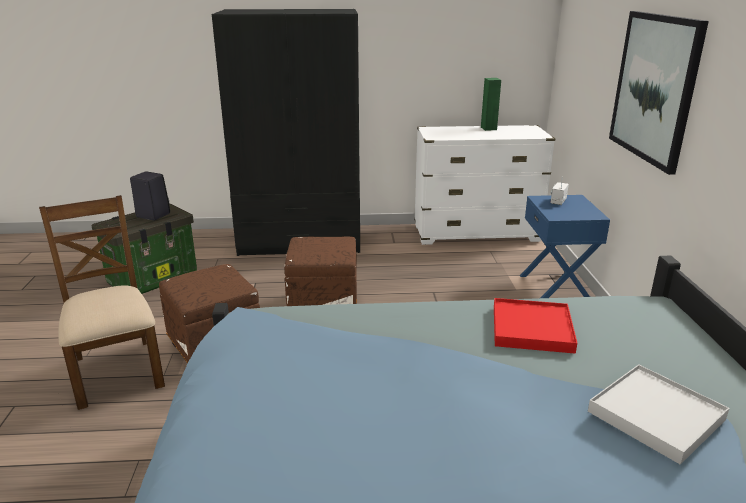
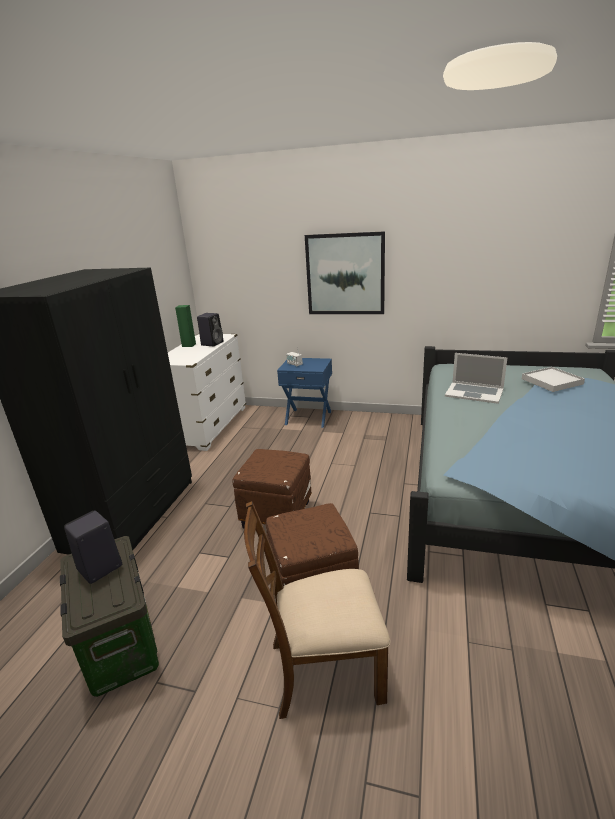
camera: 70 degrees left, 0 degrees up
red tray [494,298,577,354] -> laptop [445,353,508,404]
none -> black speaker [197,313,223,346]

